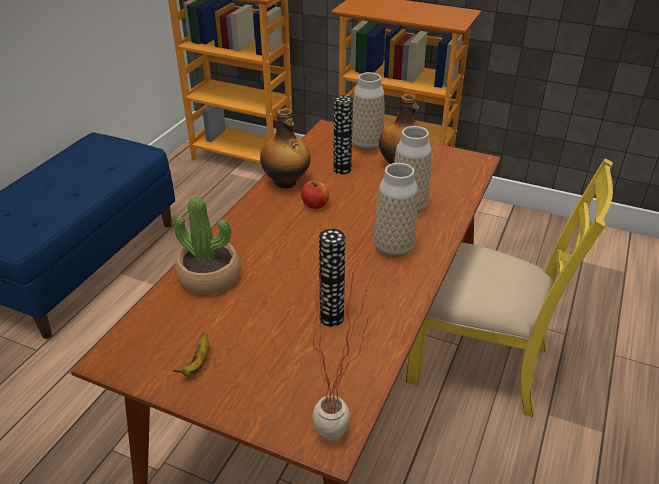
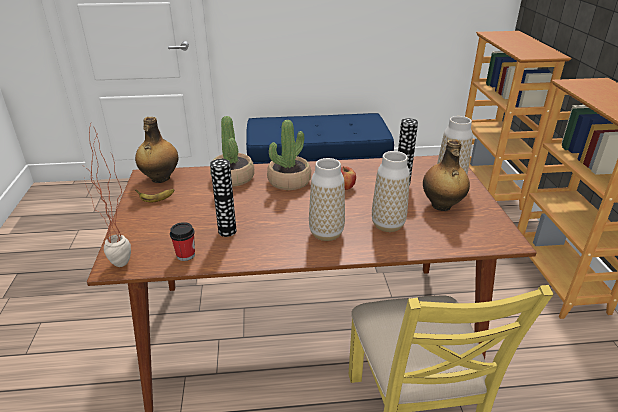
camera: 60 degrees right, 5 degrees down
bottle [260,108,311,188] -> bottle moved to [135,117,178,183]
none -> cup [170,222,195,261]
none -> potted plant [267,120,311,190]

